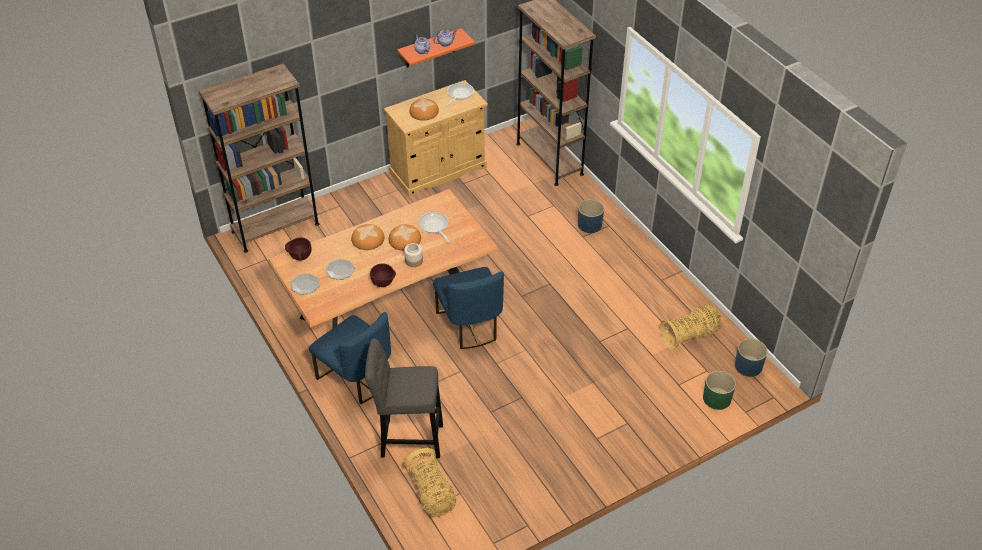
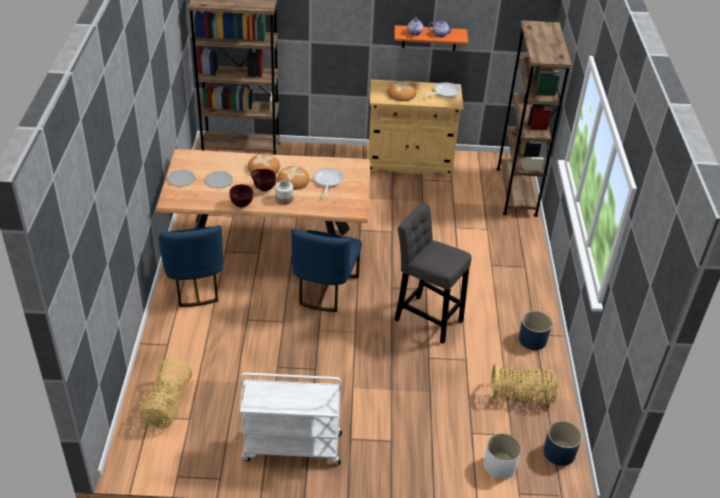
camera: 30 degrees right, 5 degrees down
brown bowl [285,238,311,261] -> brown bowl moved to [251,169,276,191]
grey stool [365,338,443,458] -> grey stool moved to [395,202,471,344]
blue planter [578,199,604,233] -> blue planter moved to [519,311,552,350]
green planter [703,371,736,410] -> white planter [484,433,522,479]
none -> white cart [240,373,342,465]

